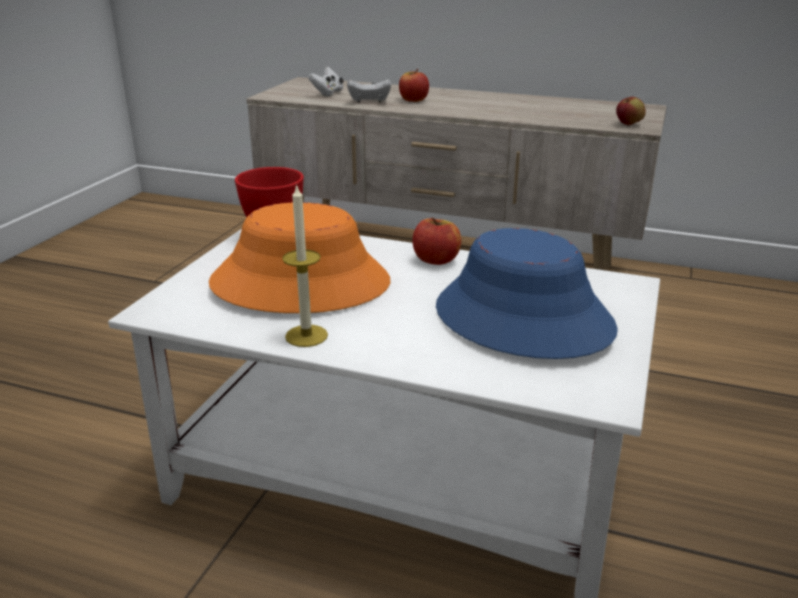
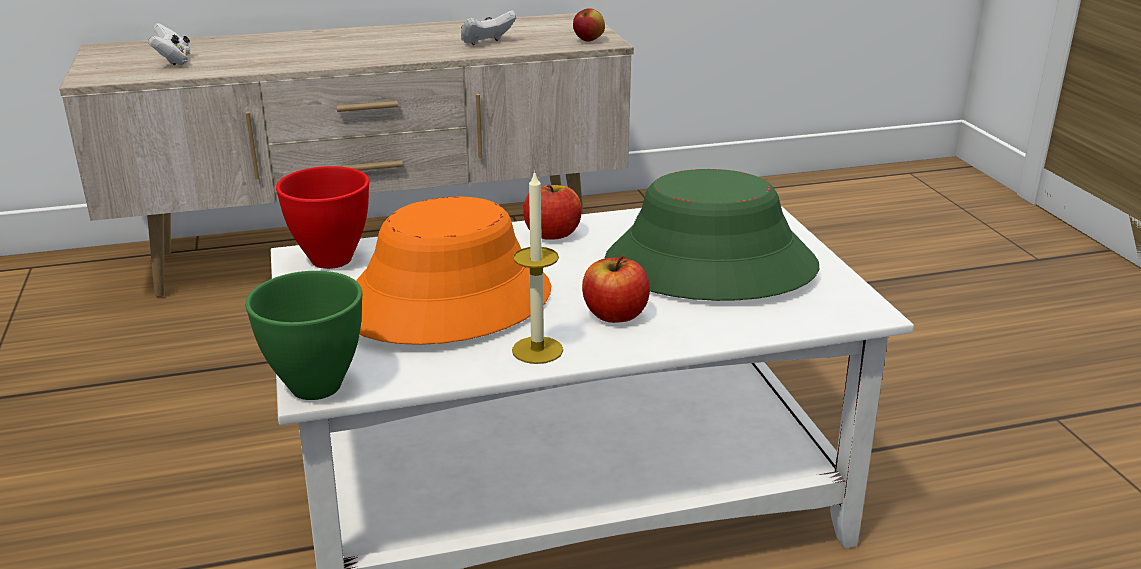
camera: 35 degrees left, 0 degrees up
white game controller [347,80,391,102] -> white game controller moved to [461,11,516,45]
apple [399,69,429,102] -> apple moved to [582,255,650,323]
blue hat [436,228,618,359] -> green hat [604,169,819,301]
none -> green bowl [245,271,362,400]

